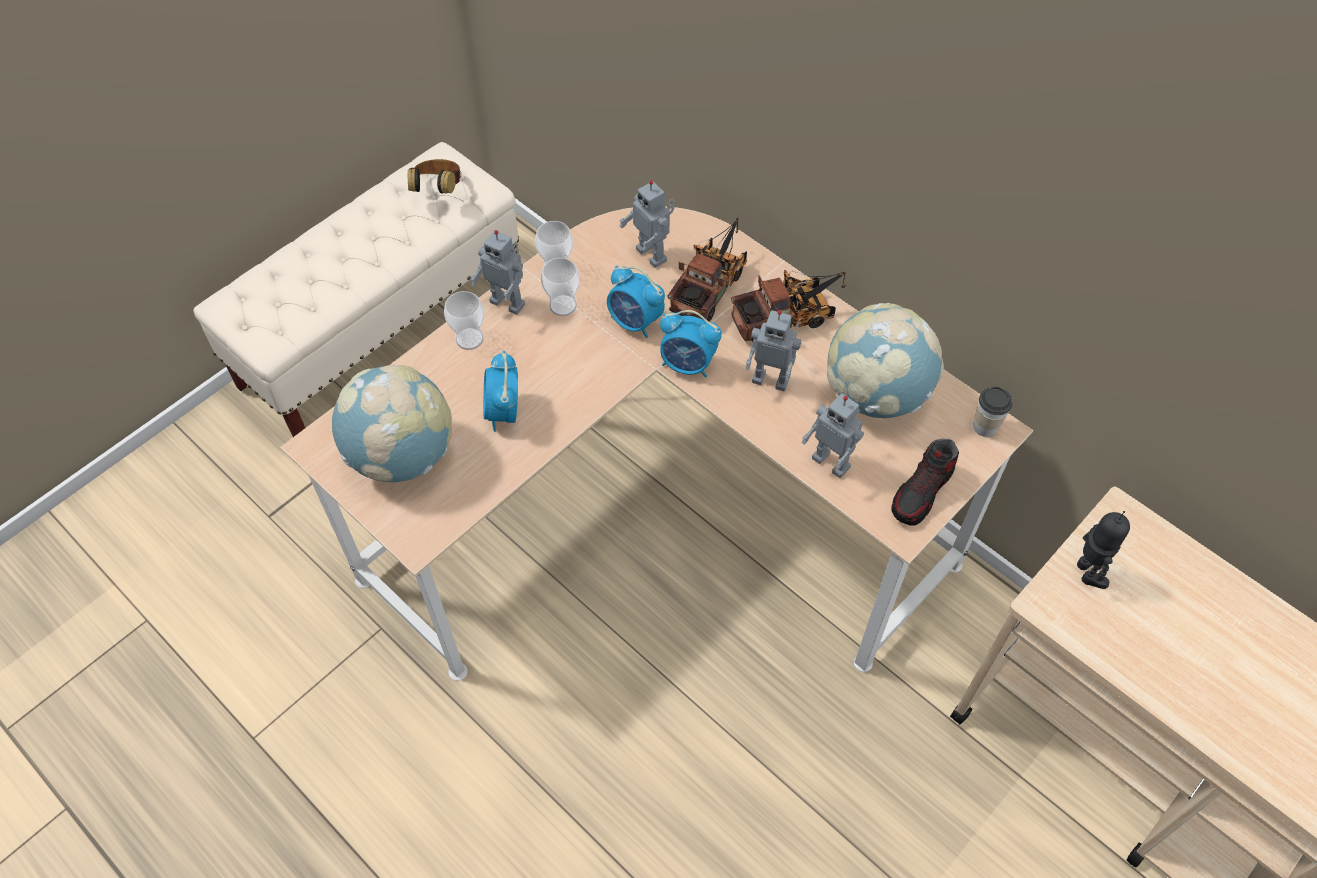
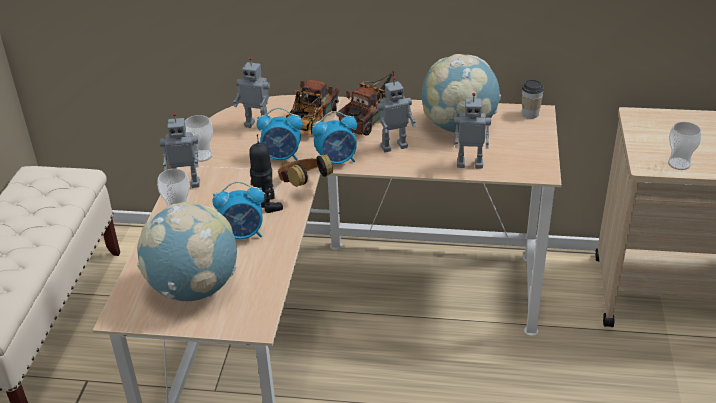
camera: 35 degrees left, 20 degrees down
headphones [408,159,461,193] -> headphones moved to [278,154,333,187]
alarm clock [483,351,518,432] -> alarm clock turned 60 degrees counterclockwise [212,181,264,239]
cup [541,258,580,316] -> cup moved to [668,122,702,170]
toy truck [667,218,747,322] -> toy truck turned 150 degrees counterclockwise [286,80,339,135]
shoe [892,439,959,525] -> none
toy robot [1077,511,1130,589] -> toy robot moved to [249,134,283,213]

